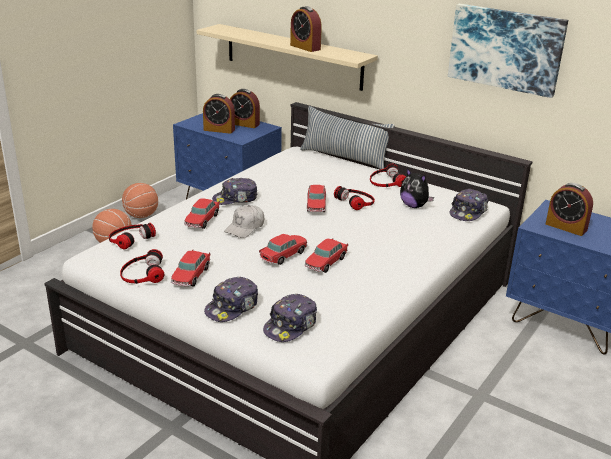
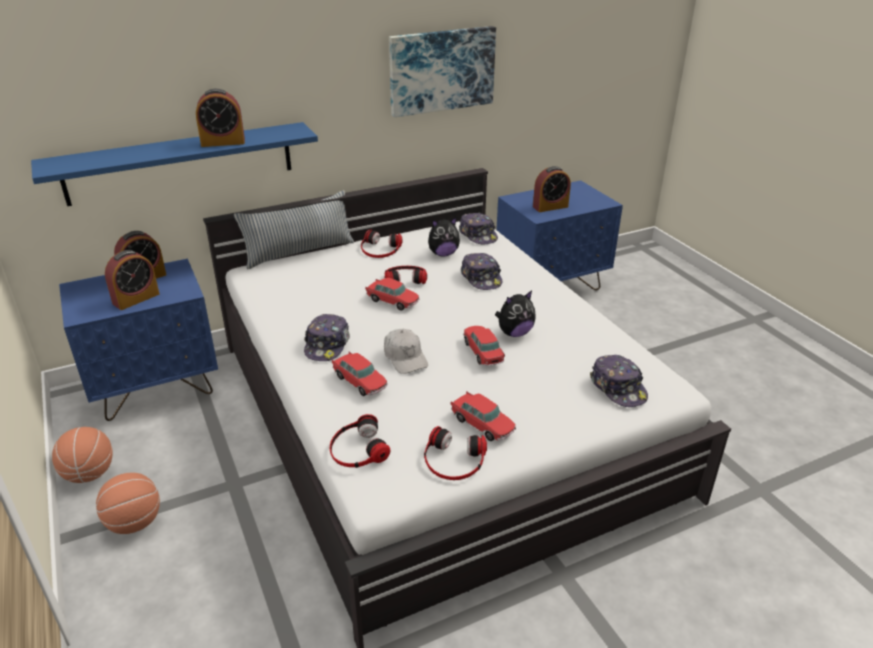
camera: 60 degrees left, 5 degrees up
beige shelf [196,24,378,91] -> blue shelf [31,122,318,206]
cap [204,277,258,322] -> cap moved to [461,253,502,290]
toy car [304,238,348,273] -> plush toy [495,291,536,337]

